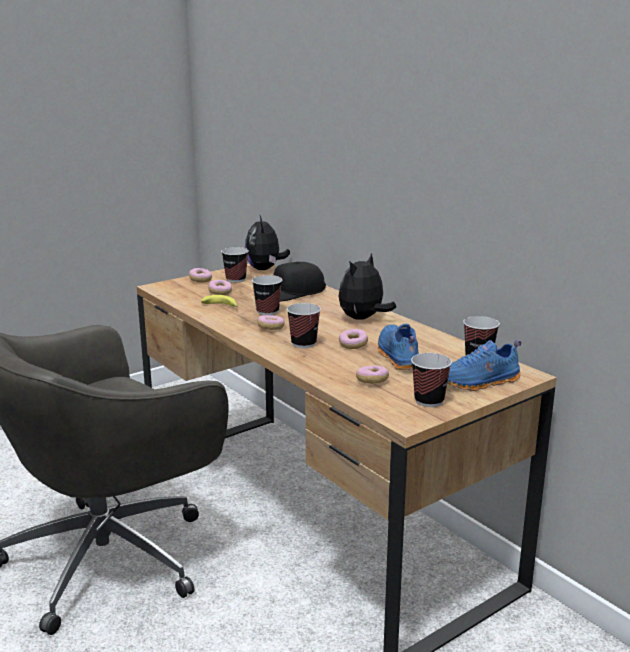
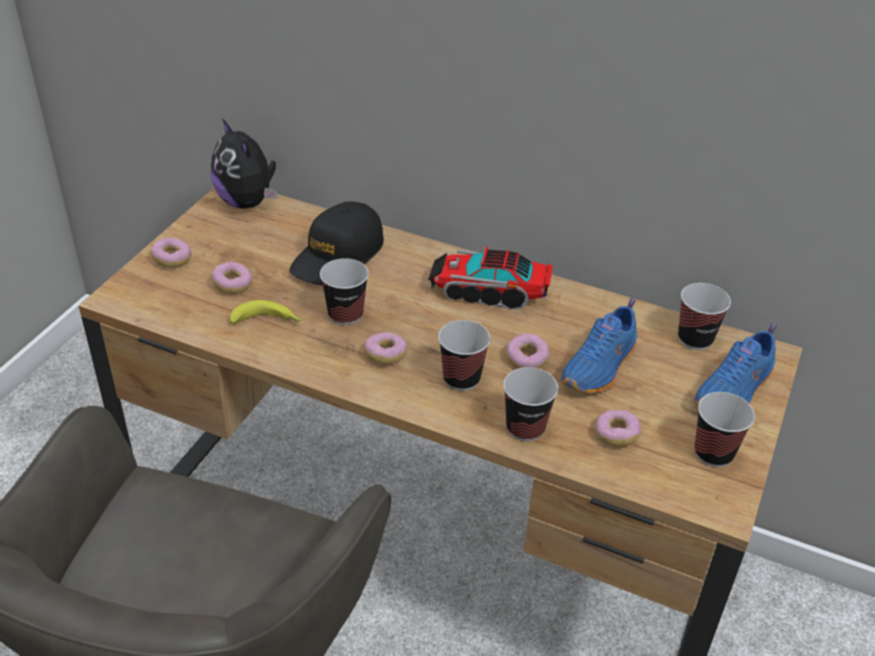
camera: 30 degrees left, 20 degrees up
cup [221,247,249,283] -> cup moved to [503,367,558,441]
plush toy [339,253,396,320] -> toy truck [428,246,553,310]
blue shoe [377,324,419,370] -> blue shoe turned 105 degrees counterclockwise [560,298,637,394]

